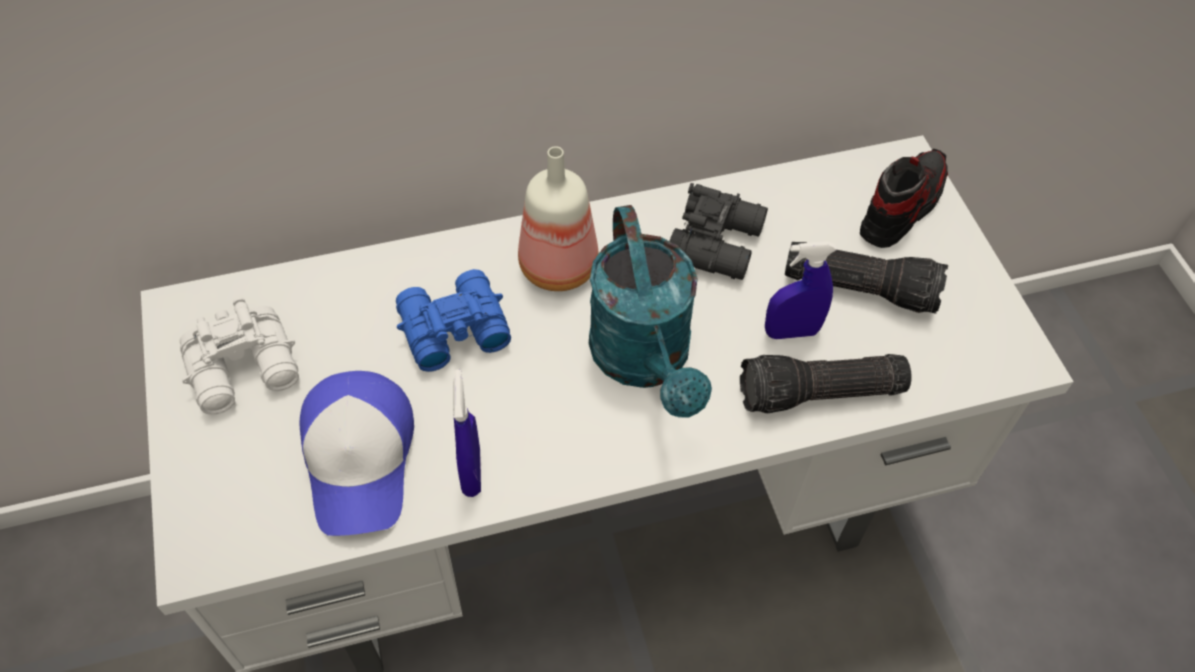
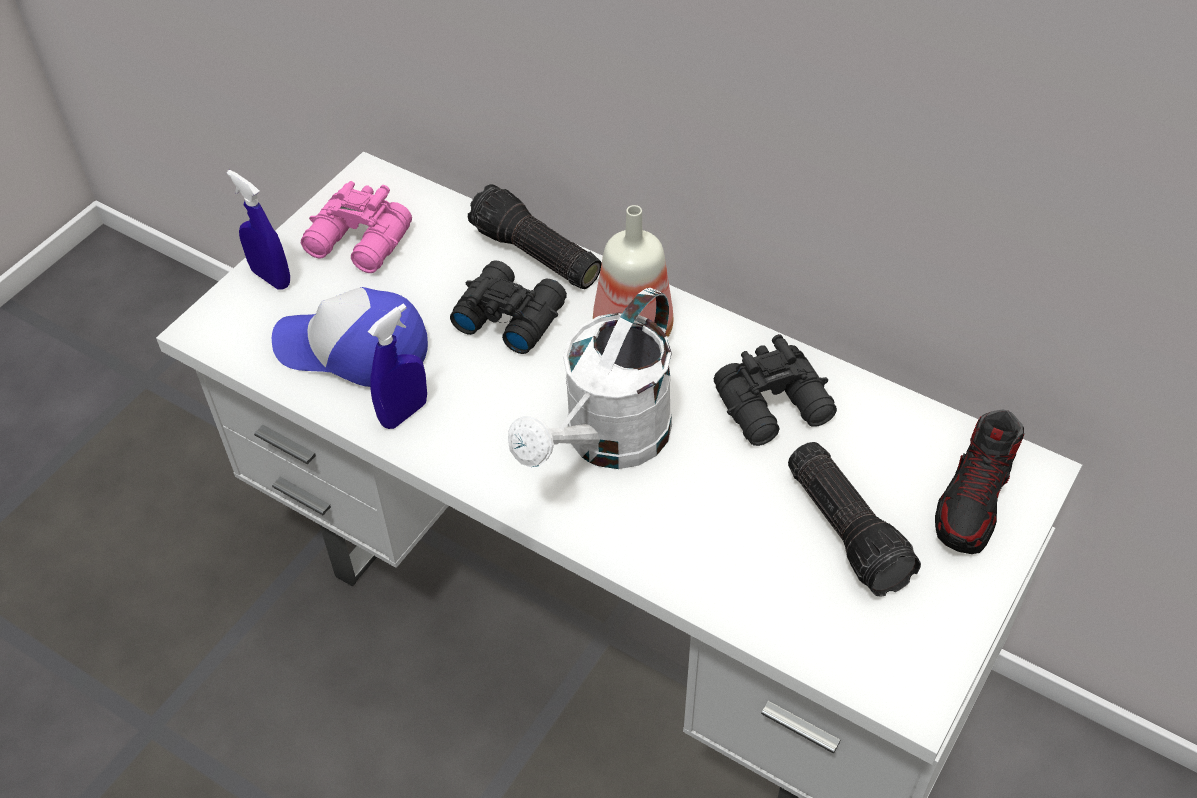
camera: 50 degrees right, 5 degrees down
white binoculars [180,298,299,414] -> pink binoculars [301,181,412,273]
cap [300,371,414,536] -> cap turned 60 degrees clockwise [272,287,428,387]
blue binoculars [396,269,511,372] -> black binoculars [450,261,567,354]
turquoise watering can [589,205,712,418] -> white watering can [508,288,672,469]
flashlight [740,354,912,413] -> flashlight moved to [468,184,602,289]
blue spray bottle [765,241,837,339] -> blue spray bottle moved to [227,170,290,290]
shoe [860,149,948,248] -> shoe turned 120 degrees clockwise [935,409,1024,554]

